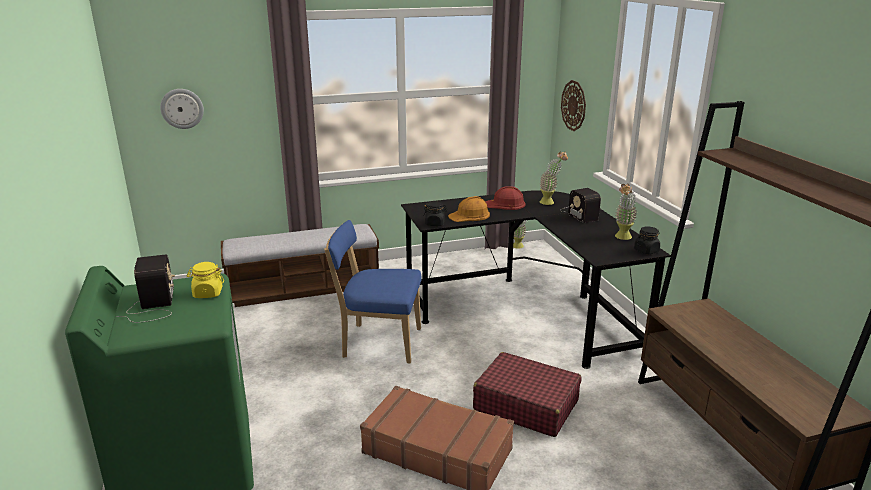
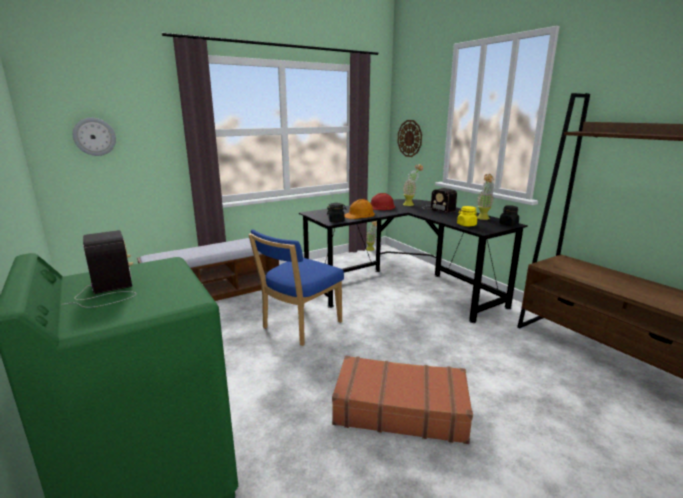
camera: 15 degrees left, 5 degrees down
yellow jar [187,262,224,298] -> yellow jar moved to [457,206,477,226]
blue chair [324,220,422,364] -> blue chair turned 45 degrees counterclockwise [248,229,344,346]
red suitcase [473,352,581,437] -> none

